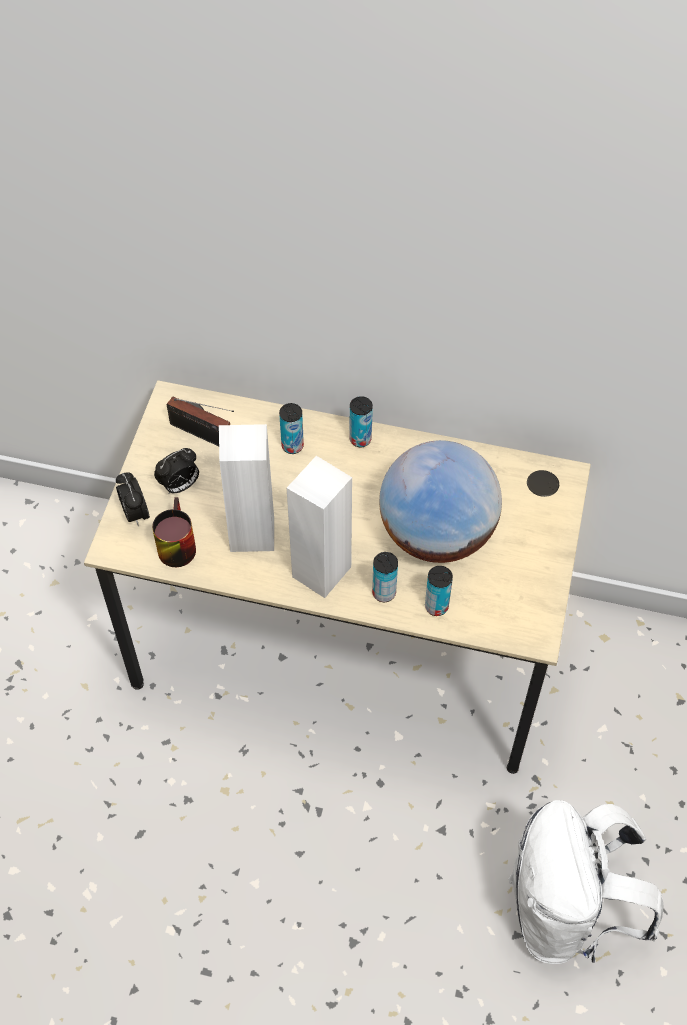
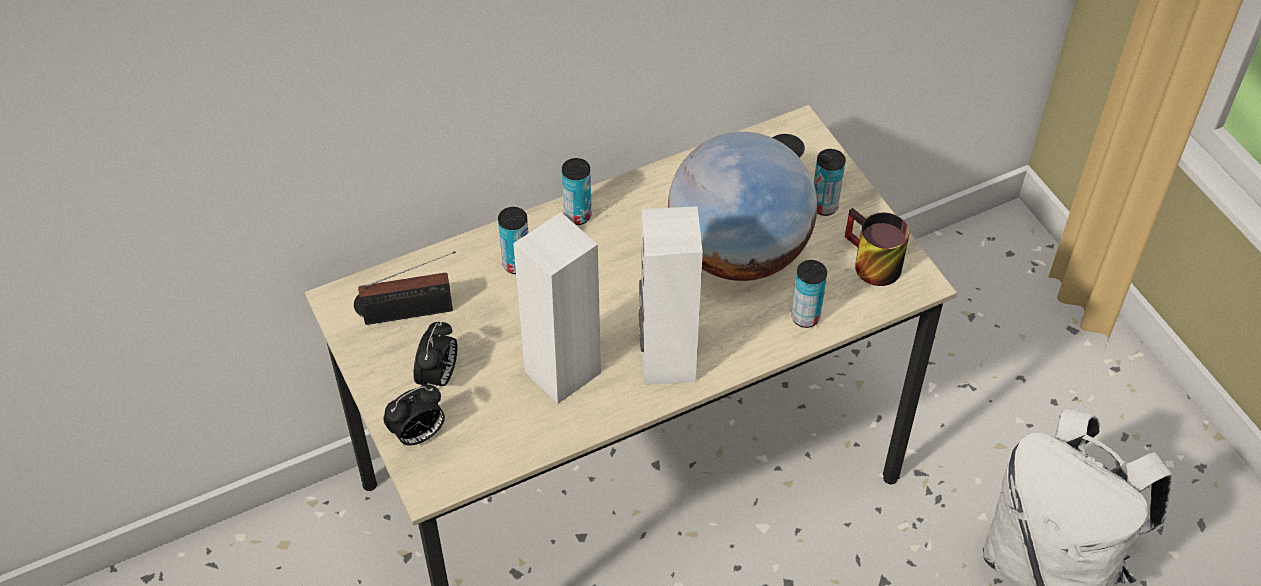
camera: 40 degrees left, 5 degrees down
alarm clock [116,472,150,526] -> alarm clock turned 60 degrees counterclockwise [384,384,445,446]
mug [152,497,196,567] -> mug moved to [845,208,910,286]
can [372,552,398,602] -> can moved to [814,149,846,216]

